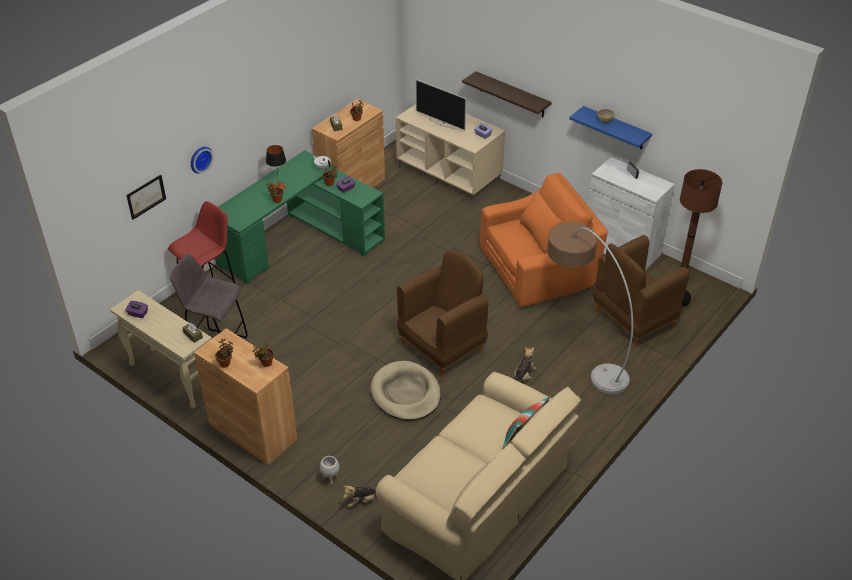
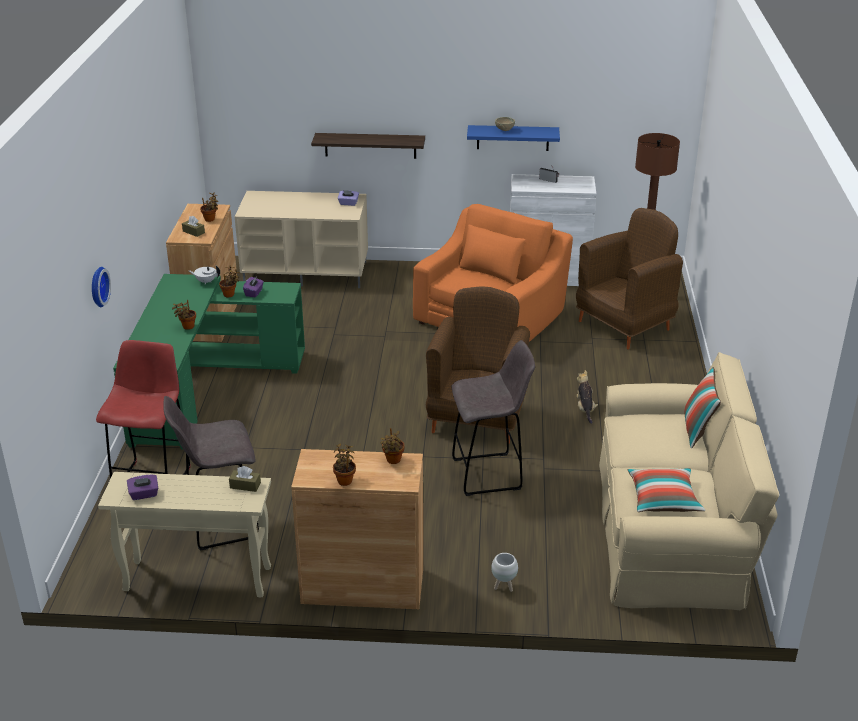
camera: 35 degrees left, 10 degrees down
picture [126,175,166,220] -> none
table lamp [266,145,286,190] -> none
plush toy [343,486,376,507] -> none
beige dog bed [371,361,441,421] -> grey stool [451,340,535,496]
television [416,79,466,130] -> none
floor lamp [547,222,633,394] -> none
brown armchair [593,235,690,346] -> brown armchair turned 150 degrees counterclockwise [576,208,683,349]
none -> pillow [627,468,705,512]

